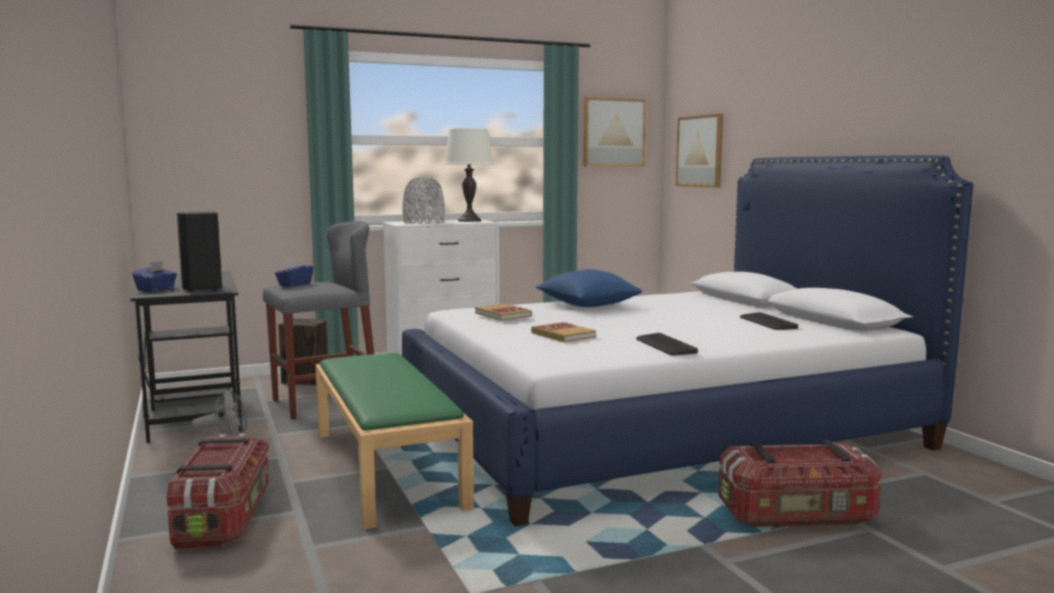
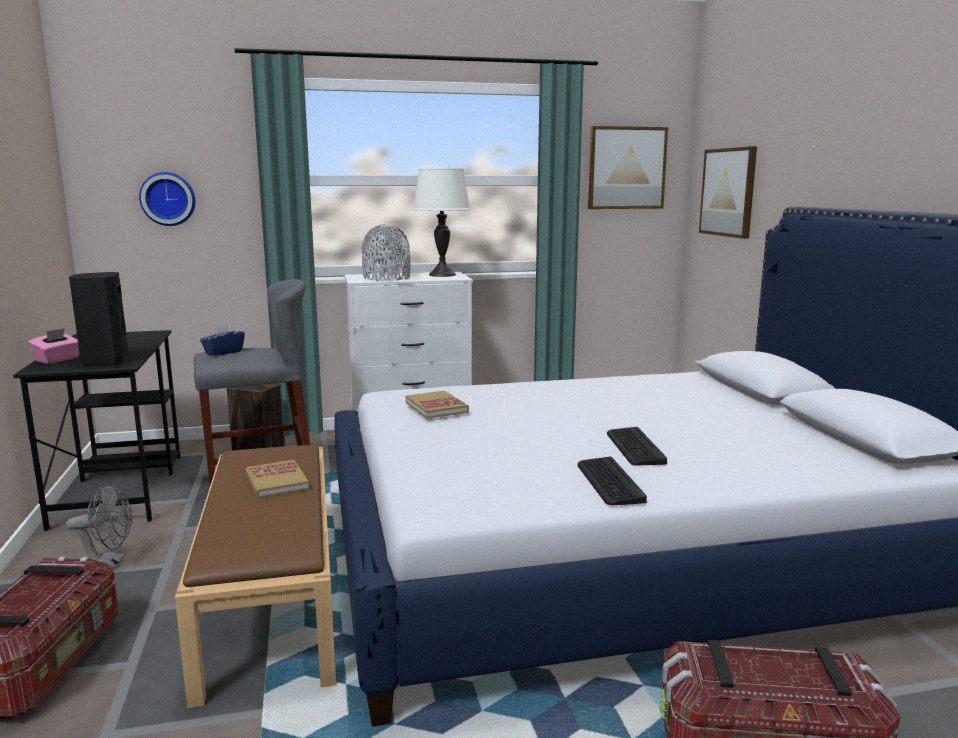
camera: 10 degrees right, 5 degrees up
blue tissue box [132,261,177,292] -> pink tissue box [28,328,79,364]
green bench [315,353,474,530] -> brown bench [175,445,336,708]
book [531,322,596,343] -> book moved to [246,460,309,498]
blue pillow [536,269,642,307] -> none
keyboard [740,312,798,330] -> keyboard moved to [607,427,667,466]
none -> wall clock [139,172,195,226]

